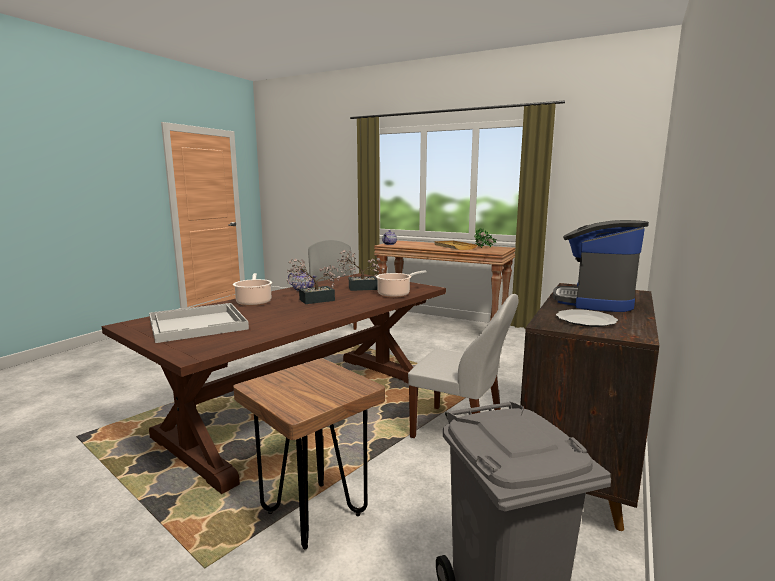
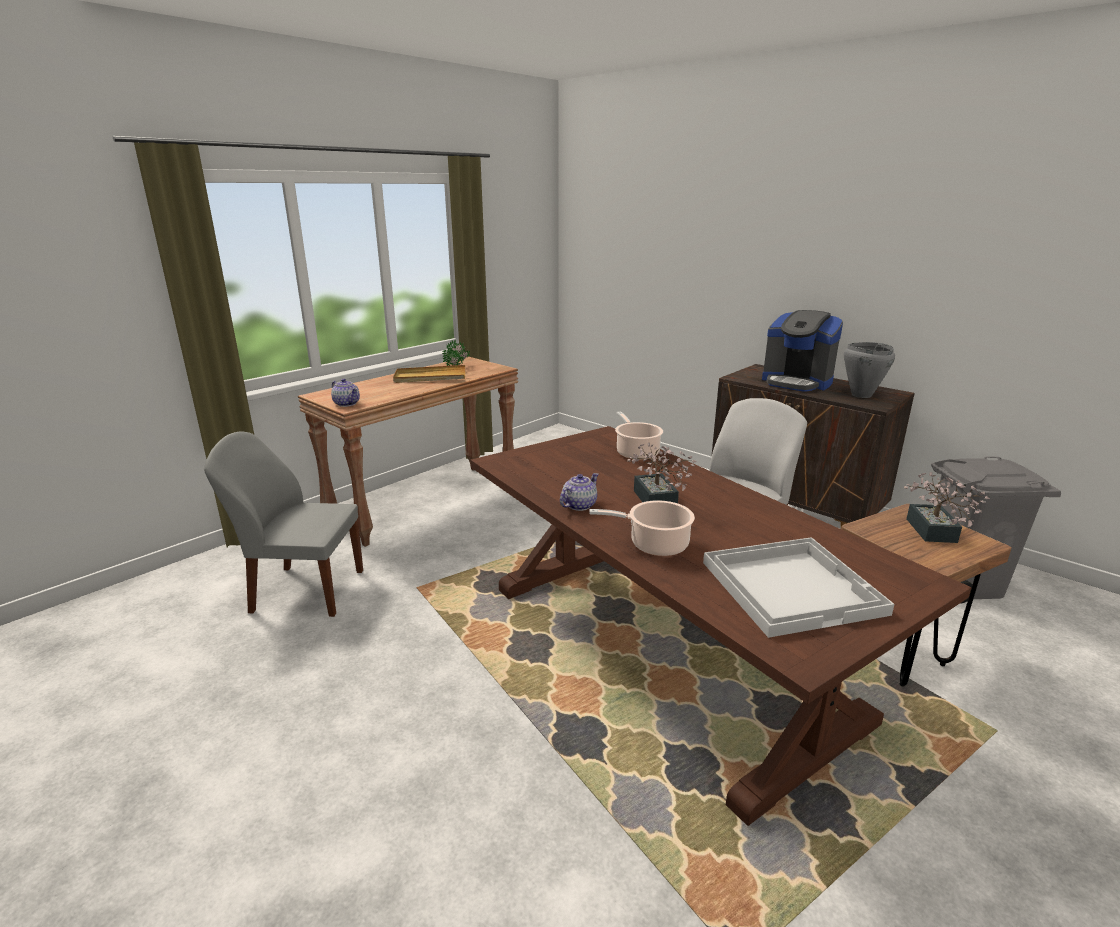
camera: 75 degrees left, 10 degrees up
potted plant [336,249,385,291] -> potted plant moved to [904,472,990,543]
plate [556,309,618,327] -> grey cooking pot [844,342,895,398]

